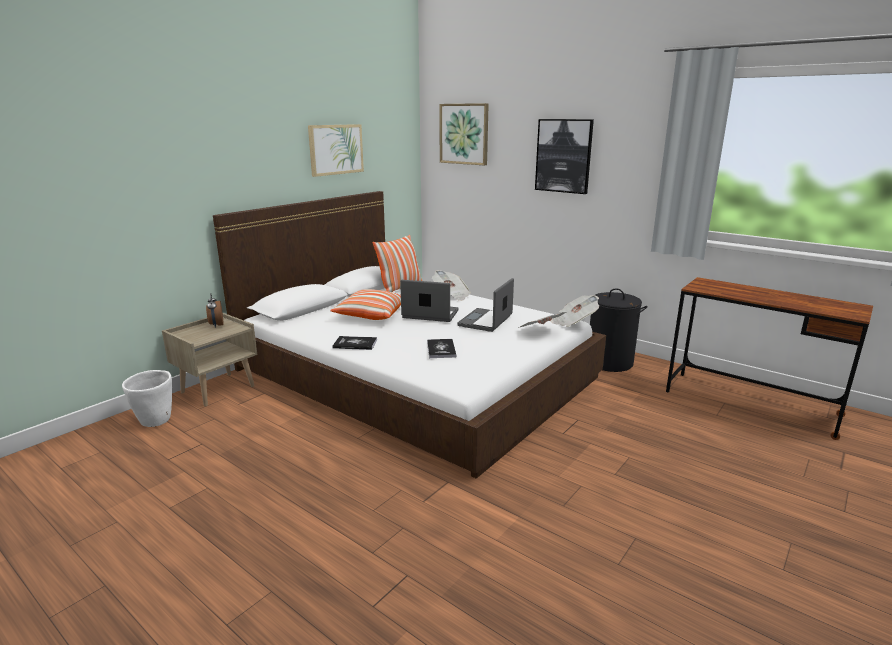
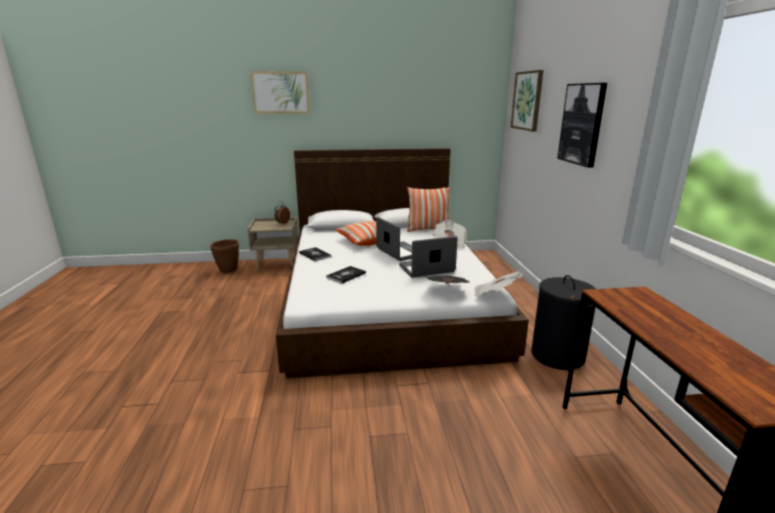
camera: 45 degrees right, 0 degrees up
white planter [122,370,172,427] -> brown planter [210,239,239,273]
picture [308,124,364,177] -> picture moved to [250,71,310,114]

